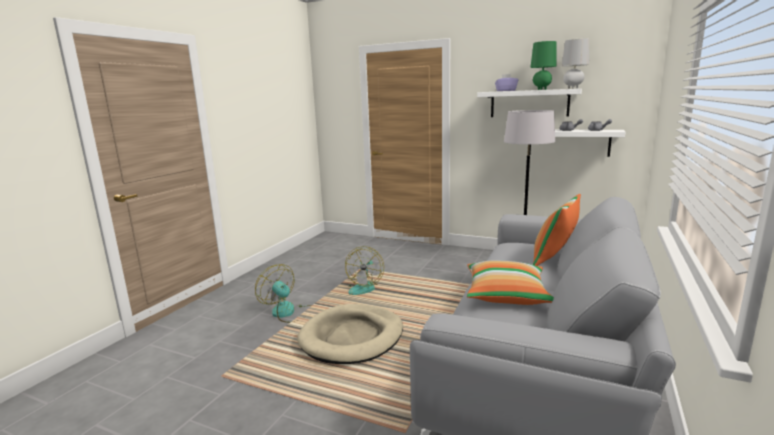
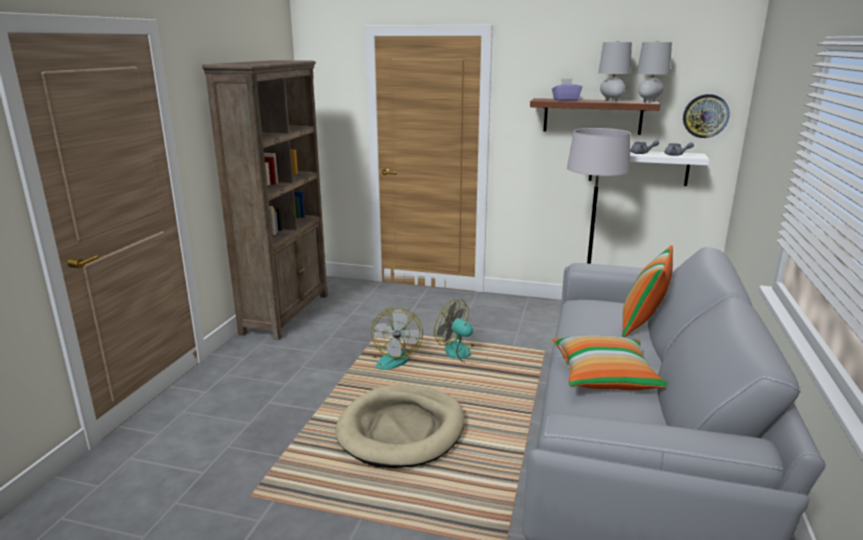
camera: 10 degrees left, 5 degrees up
fan [255,264,311,323] -> fan moved to [434,299,484,364]
white shelf [477,89,582,117] -> brown shelf [530,98,660,135]
green table lamp [530,41,557,90] -> grey table lamp [598,41,632,102]
none -> brown bookcase [202,60,328,340]
none -> wall clock [683,94,730,138]

